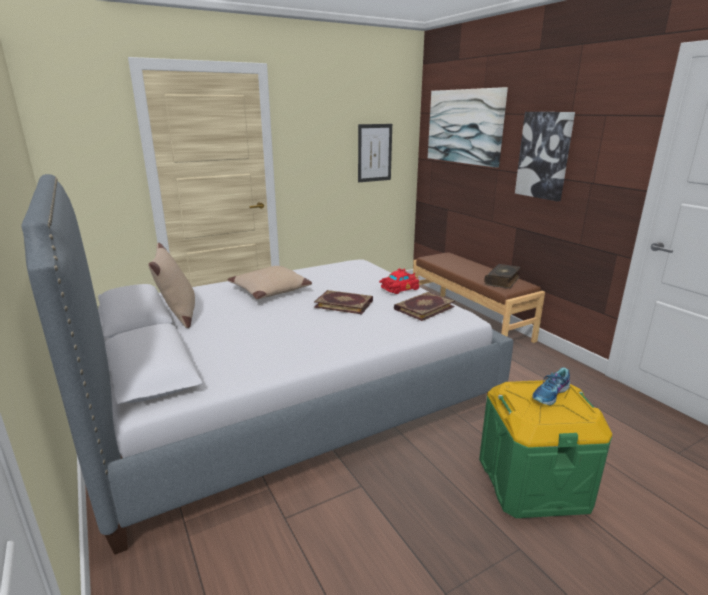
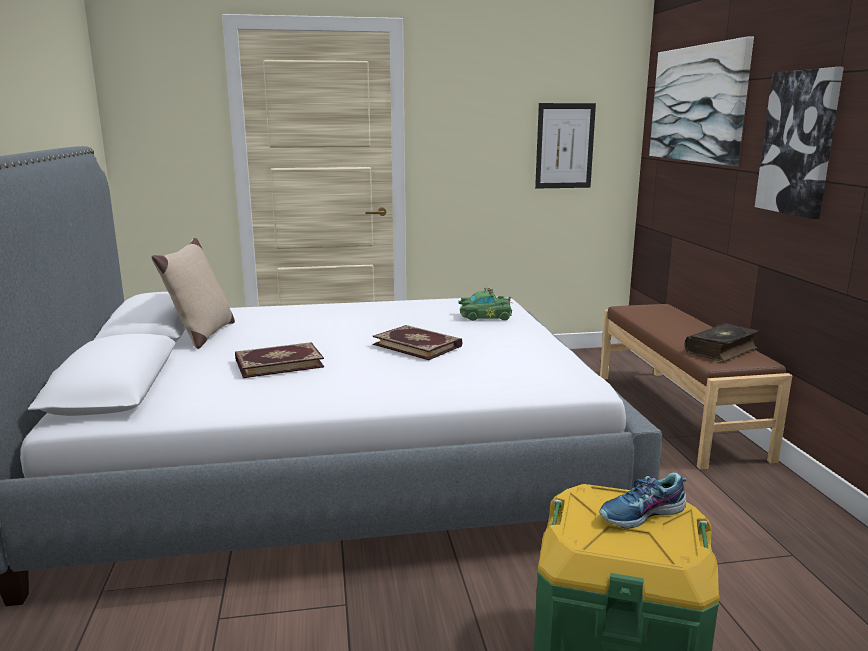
camera: 20 degrees right, 5 degrees down
beige pillow [228,266,312,299] -> none
red toy car [379,268,419,294] -> none
book [394,292,455,321] -> book moved to [235,342,324,378]
none -> green toy car [459,288,512,321]

